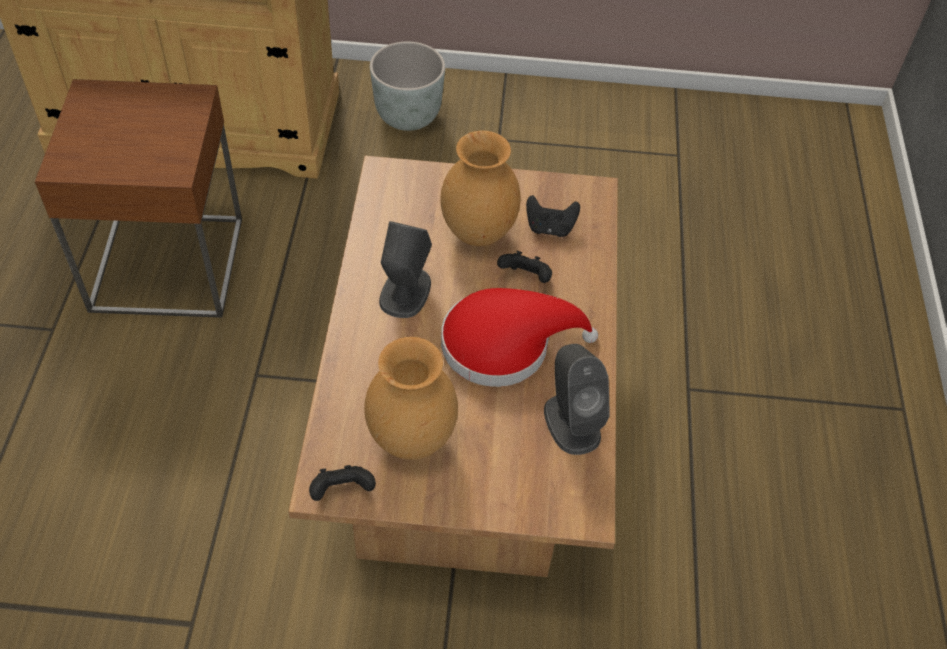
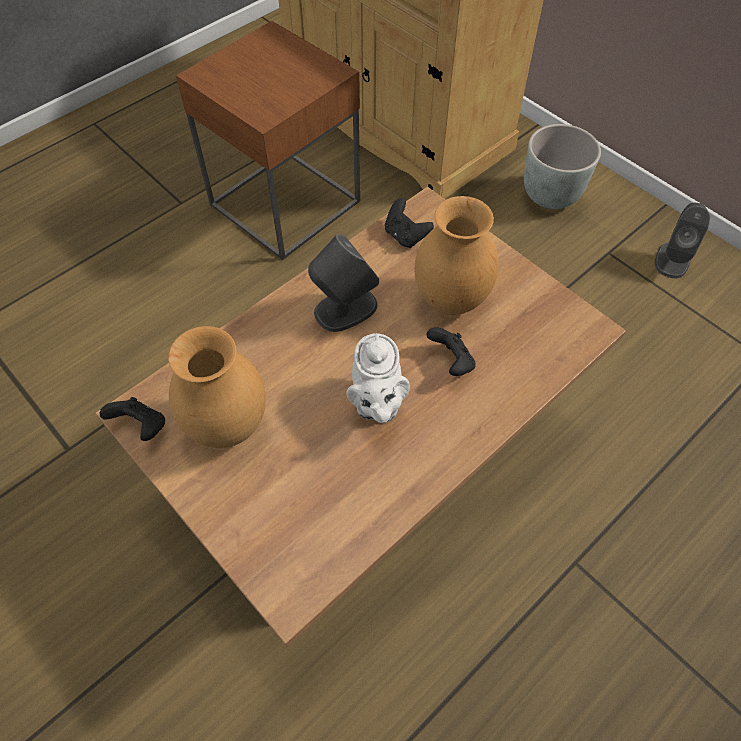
camera: 45 degrees right, 5 degrees up
red hat [441,288,598,387] -> white teapot [346,333,410,423]
black game controller [526,195,580,237] -> black game controller moved to [385,198,434,248]
grey speaker [544,344,610,455] -> grey speaker moved to [655,203,710,278]

